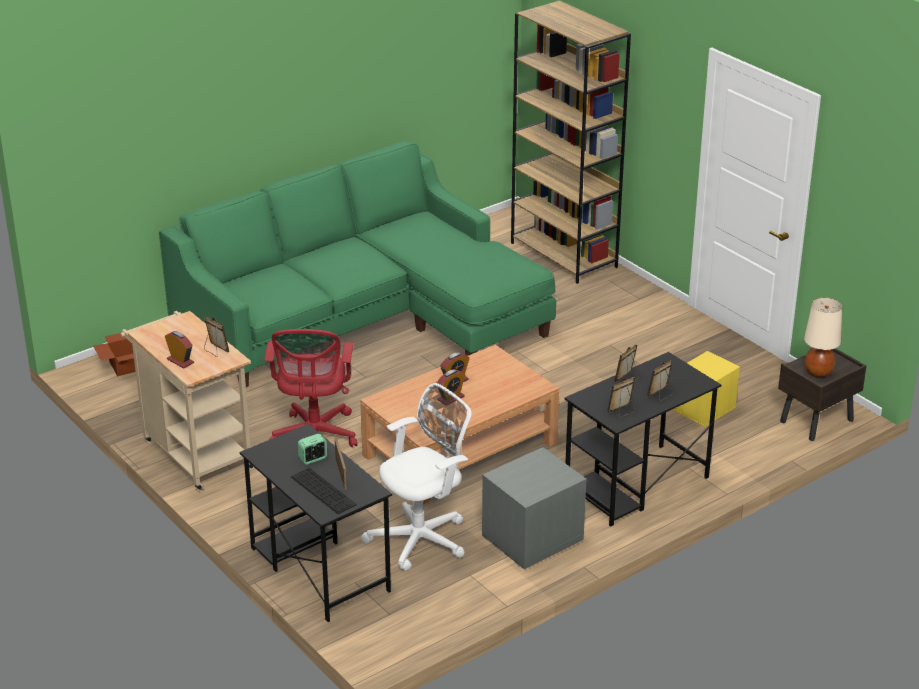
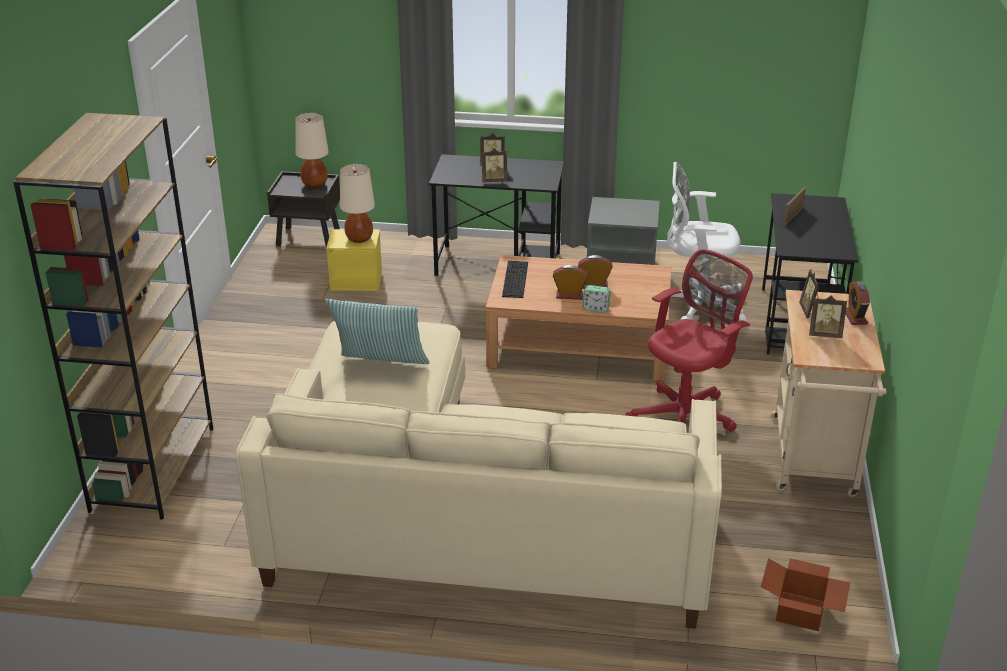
camera: 135 degrees left, 0 degrees up
green sofa [159,141,556,387] -> beige sofa [236,321,722,629]
keyboard [291,468,356,514] -> keyboard moved to [502,261,528,298]
alarm clock [298,434,327,465] -> alarm clock moved to [583,285,610,313]
picture frame [607,377,635,418] -> picture frame moved to [809,296,847,338]
none -> pillow [325,299,430,364]
none -> beige table lamp [340,164,375,243]

